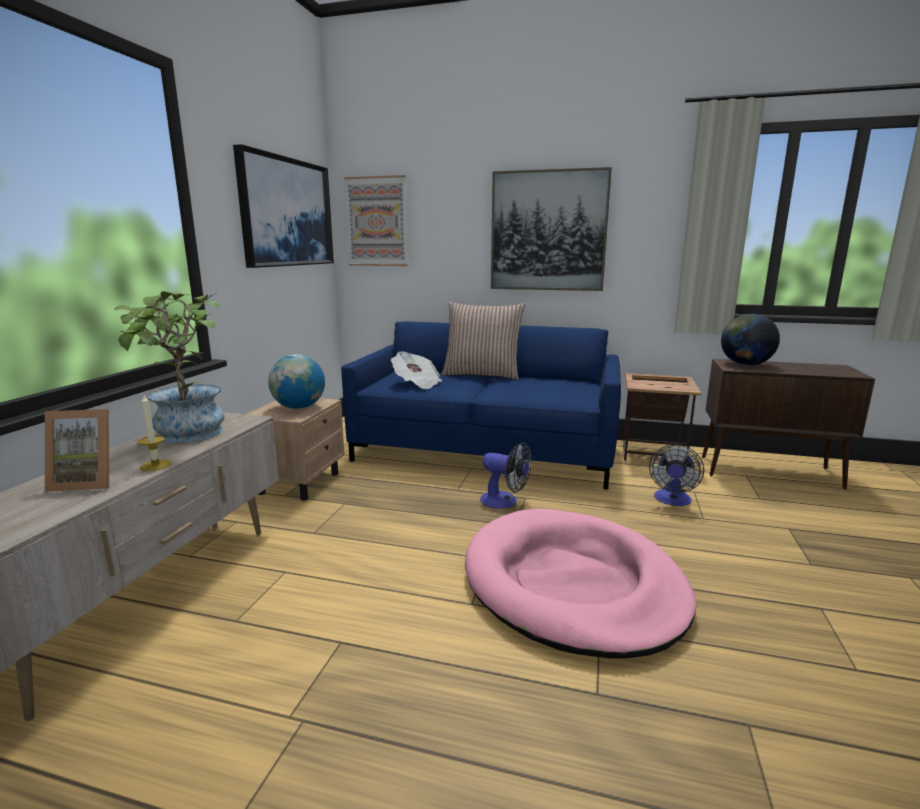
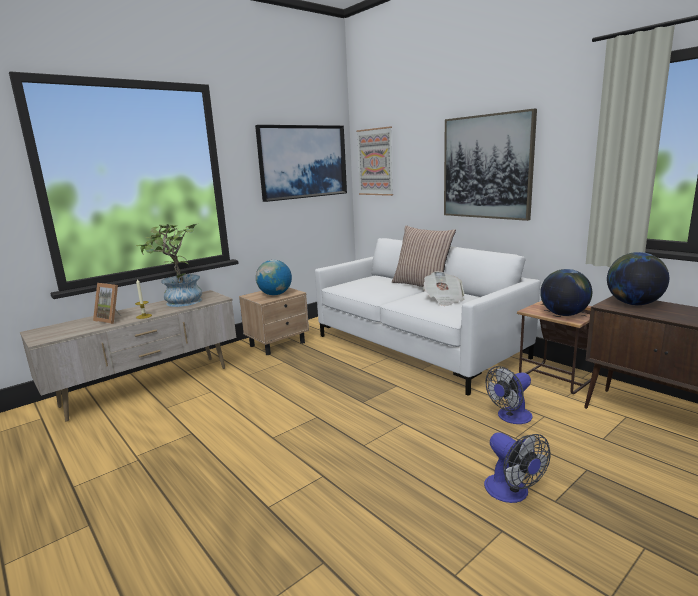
camera: 35 degrees right, 0 degrees up
blue sofa [341,321,621,490] -> white sofa [315,238,540,396]
newspaper [391,352,442,389] -> newspaper moved to [423,271,464,306]
pink dog bed [465,508,696,658] -> none
fan [480,442,532,509] -> fan moved to [484,432,551,503]
none -> globe [540,269,592,316]

